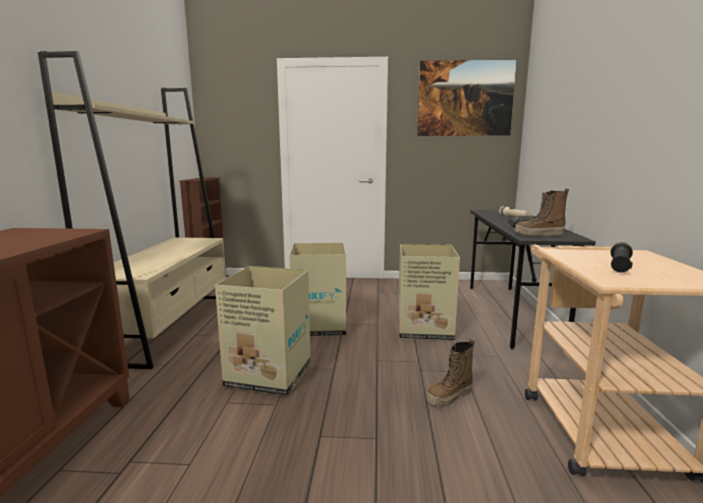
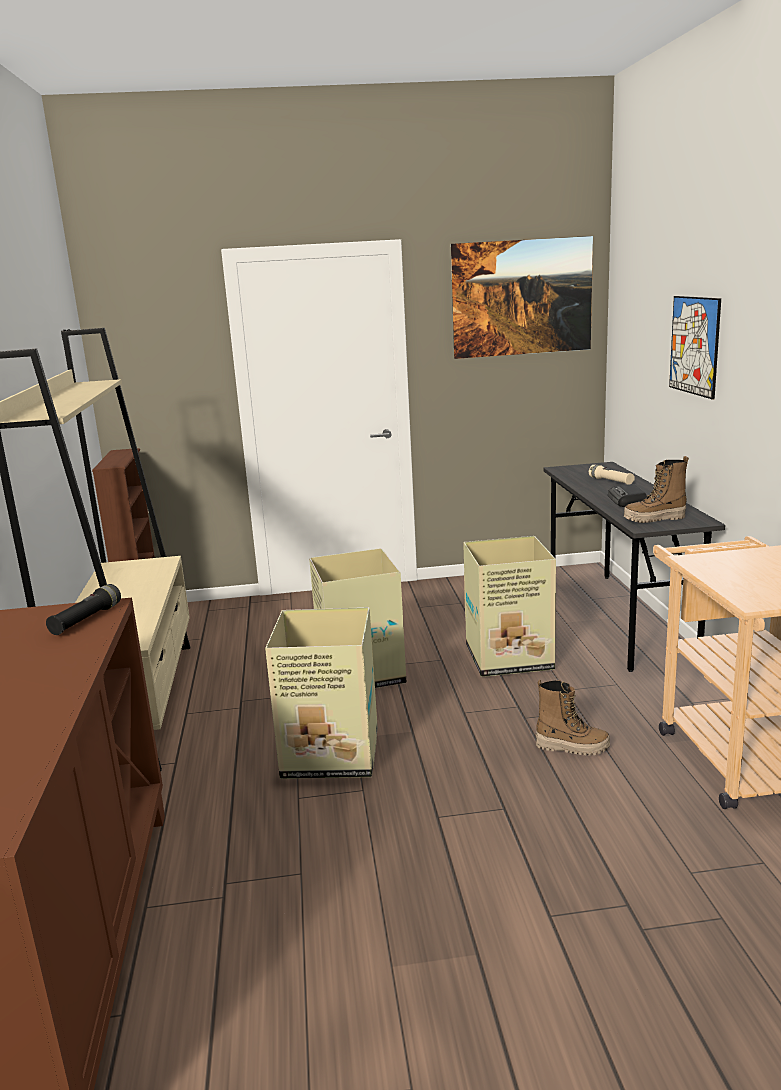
camera: 10 degrees left, 5 degrees up
boot [427,339,475,407] -> boot turned 120 degrees counterclockwise [536,680,610,756]
black flashlight [611,242,633,273] -> black flashlight moved to [46,584,121,635]
none -> picture [669,296,721,399]

